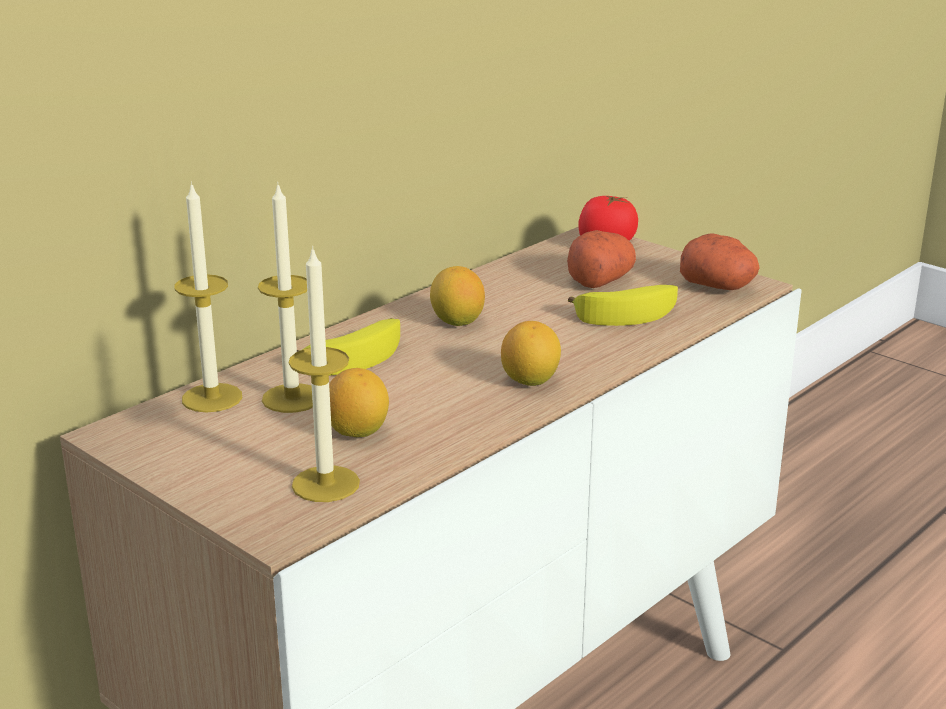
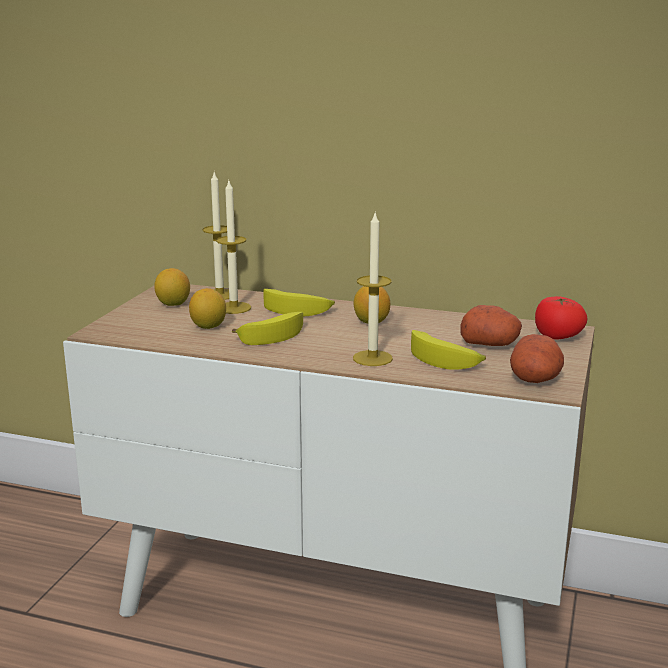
camera: 65 degrees right, 5 degrees down
candle [289,246,360,502] -> candle moved to [353,211,393,366]
lemon [501,321,561,386] -> lemon moved to [154,268,190,306]
none -> banana [232,312,303,345]

